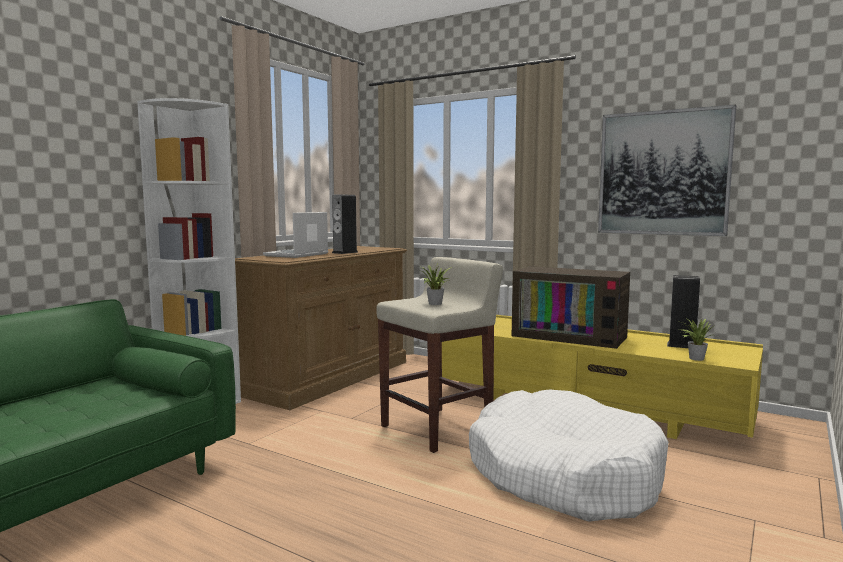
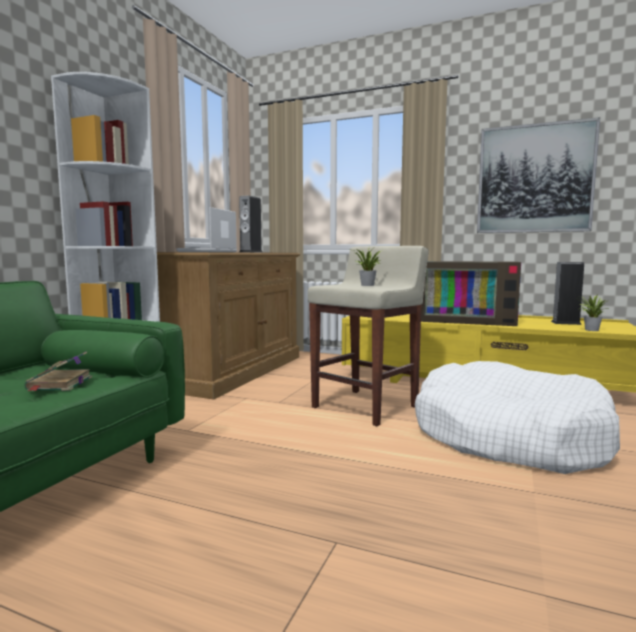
camera: 10 degrees left, 0 degrees up
none -> book [24,352,92,391]

